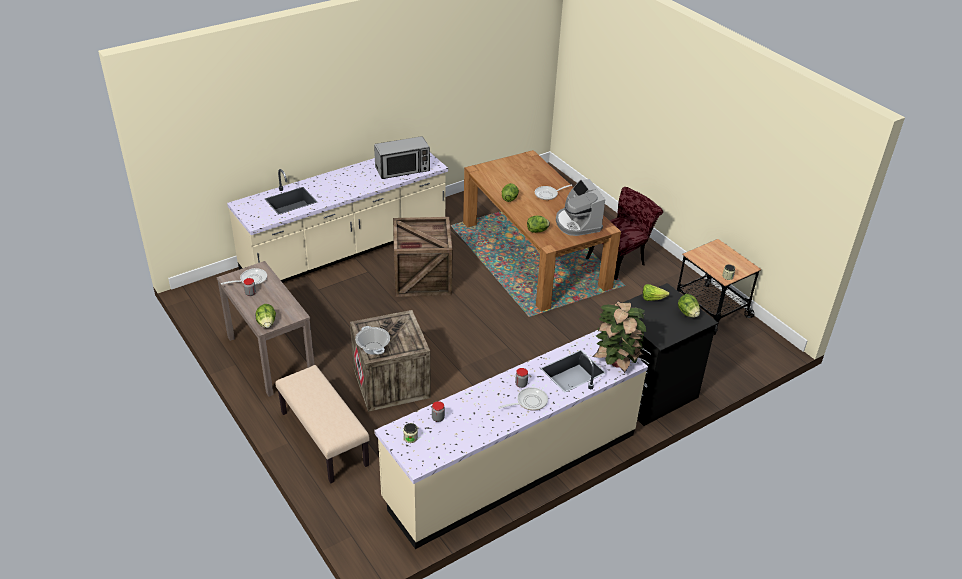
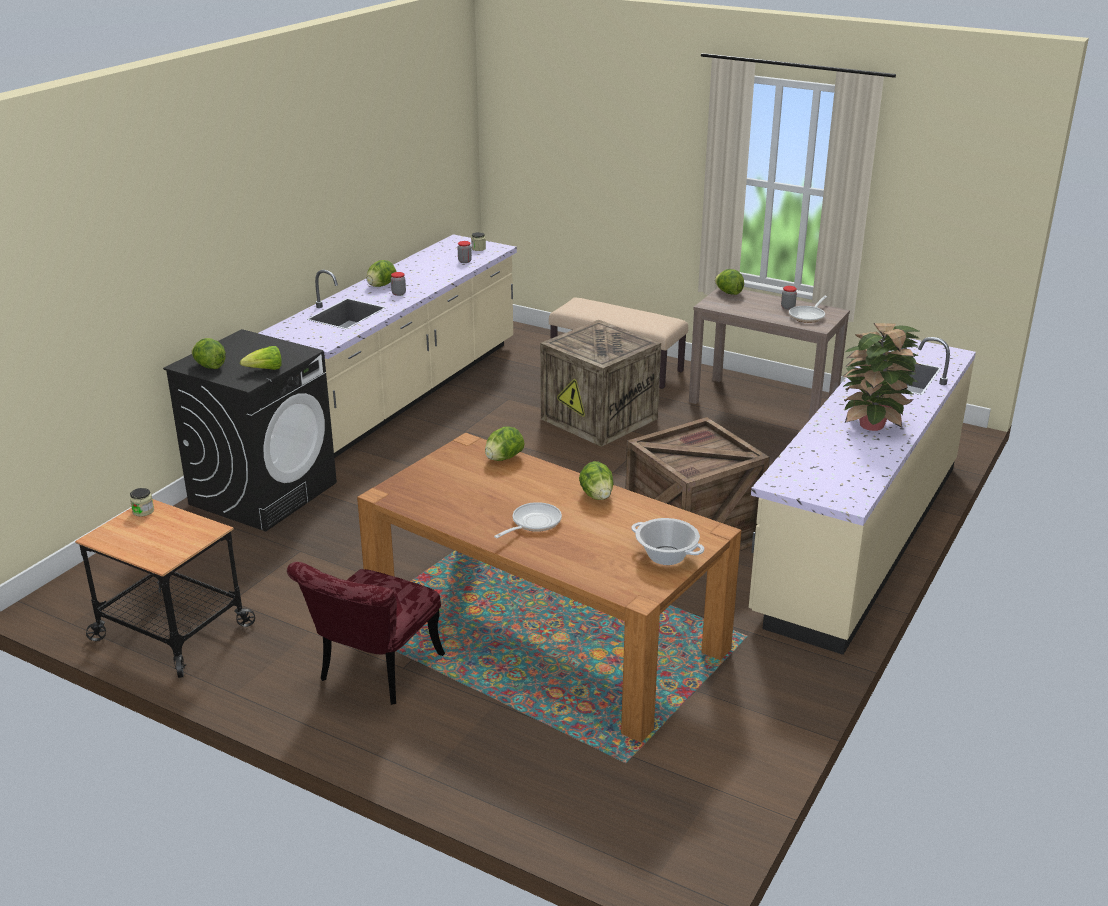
camera: 155 degrees right, 10 degrees down
cooking pot [355,326,390,355] -> cooking pot moved to [631,518,704,565]
microwave [374,136,430,179] -> none
frying pan [498,387,548,411] -> lettuce [366,260,396,287]
coffee machine [556,179,605,236] -> none
potted plant [593,301,647,373] -> potted plant moved to [842,323,924,431]

